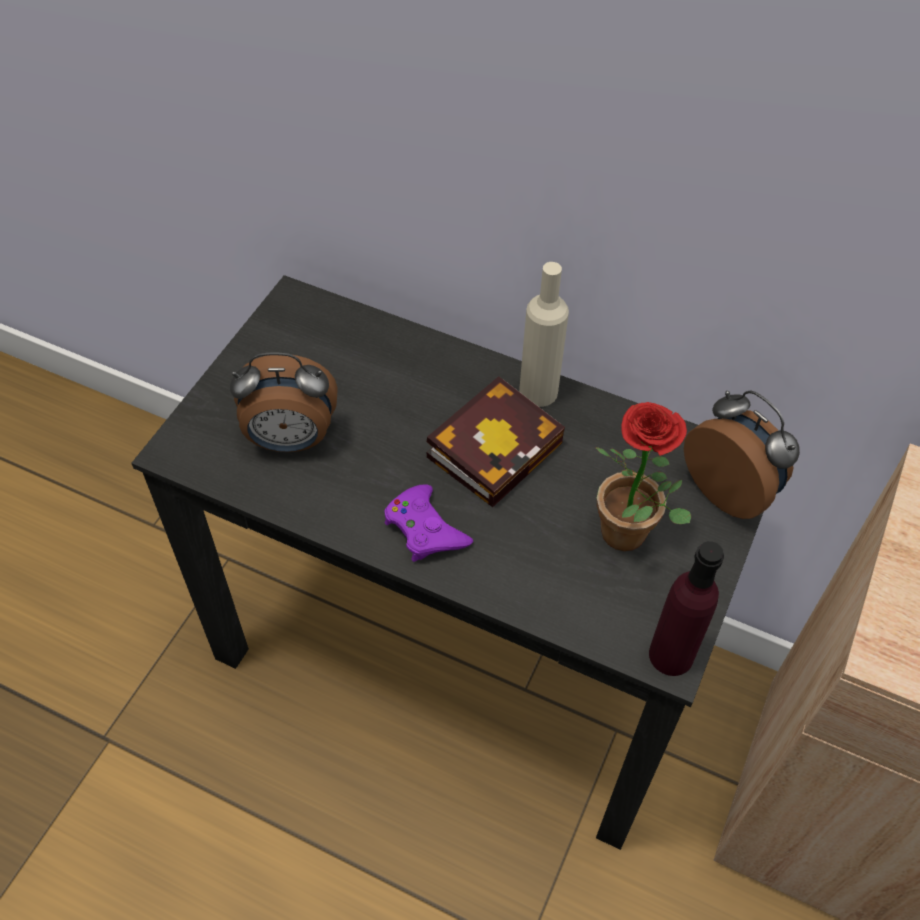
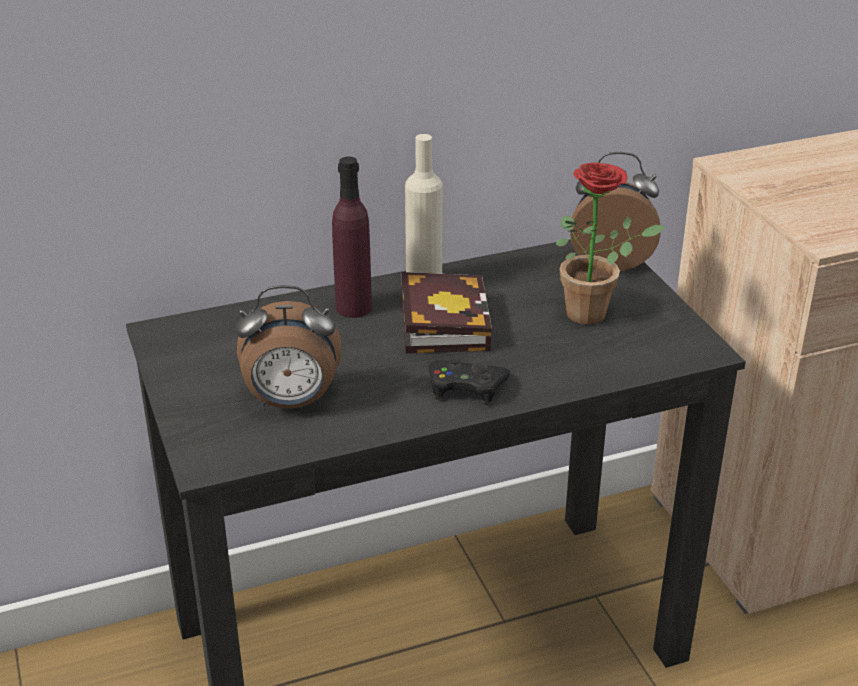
camera: 45 degrees left, 20 degrees down
alarm clock [230,352,338,452] -> alarm clock turned 45 degrees clockwise [236,285,342,409]
purple game controller [384,484,473,562] -> black game controller [429,358,510,405]
purple bottle [649,541,724,676] -> purple bottle moved to [332,157,372,318]

